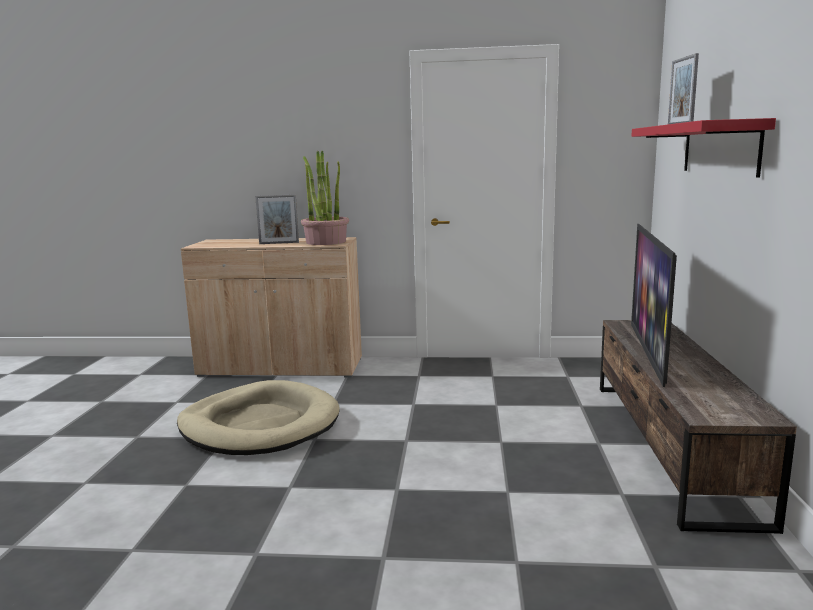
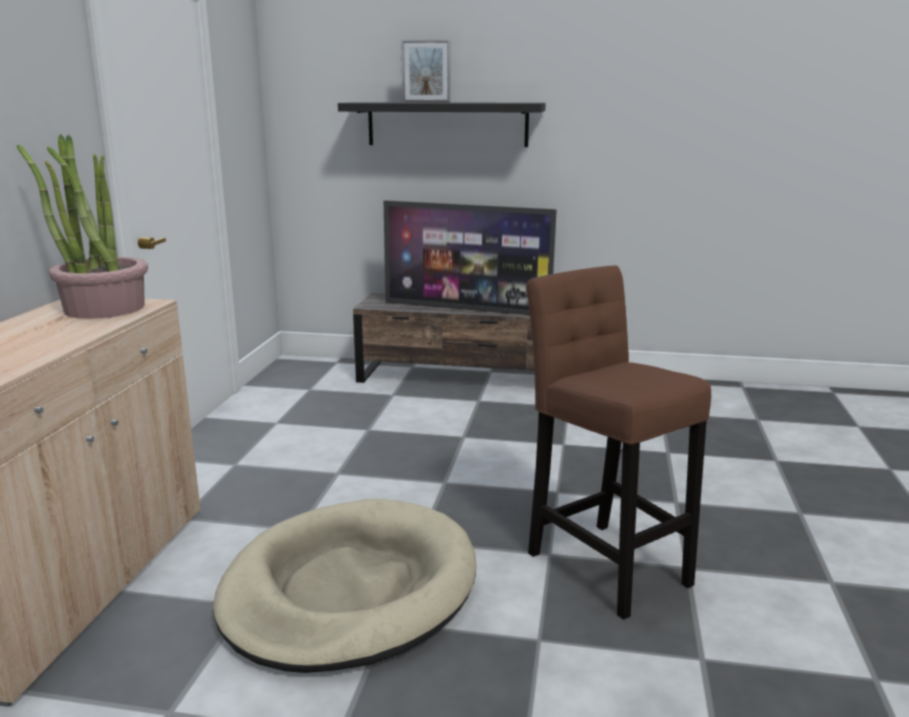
camera: 85 degrees left, 5 degrees up
picture frame [255,194,299,244] -> none
red shelf [632,118,776,178] -> black shelf [338,102,546,147]
none -> brown stool [526,265,711,619]

